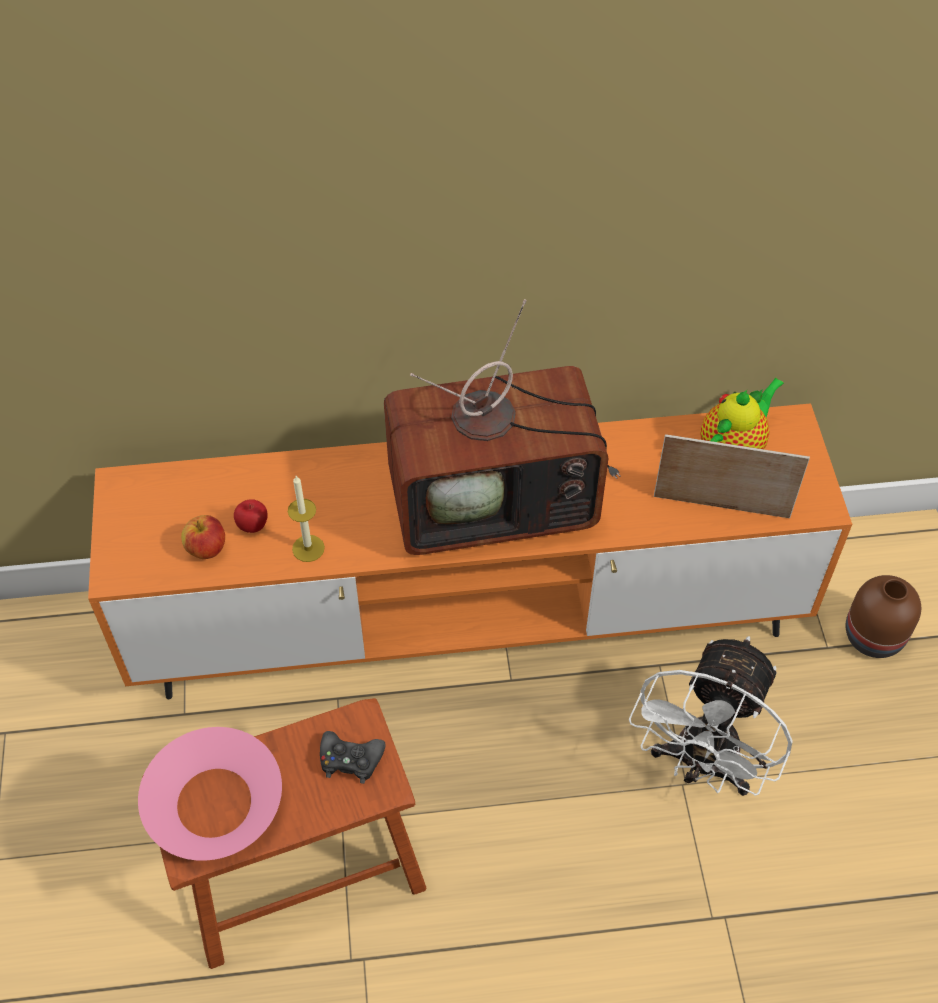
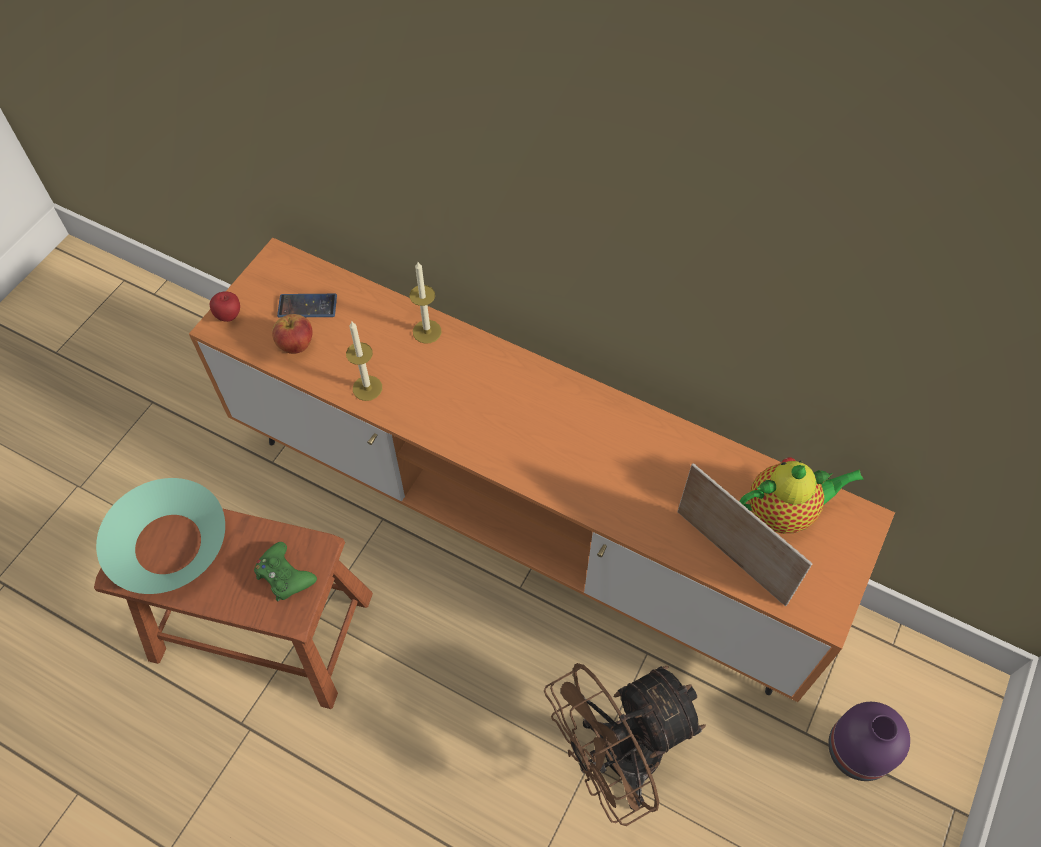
camera: 35 degrees right, 5 degrees up
pink bowl [138,727,282,861] -> turquoise bowl [96,478,225,594]
apple [234,499,268,533] -> apple moved to [210,291,240,322]
black game controller [320,731,386,784] -> green game controller [254,542,317,601]
television [384,299,621,555] -> none
white fan [629,636,793,796] -> brown fan [544,663,706,826]
brown vase [846,575,921,658] -> purple vase [828,702,910,781]
none -> phone [277,294,337,318]
none -> candle [410,262,441,344]

